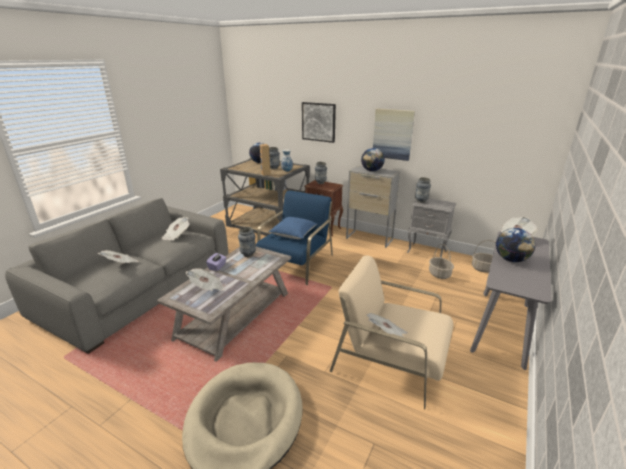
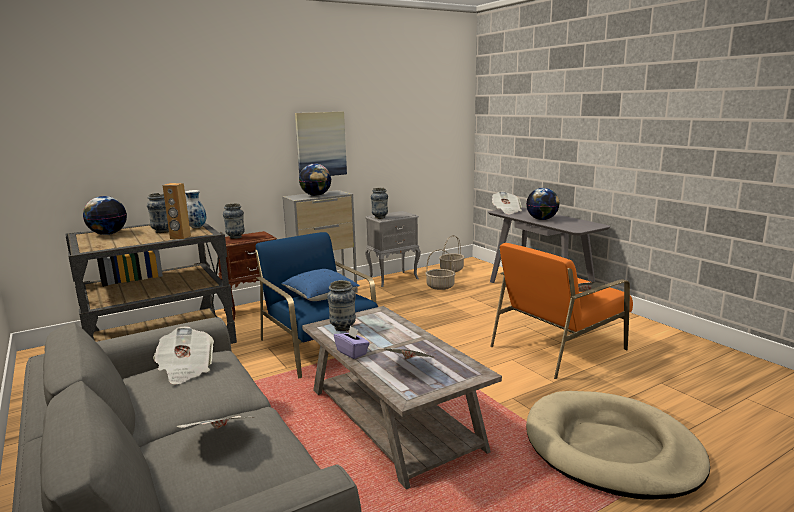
camera: 60 degrees left, 10 degrees down
picture [302,102,336,143] -> none
beige armchair [330,255,453,410] -> orange armchair [490,243,633,379]

